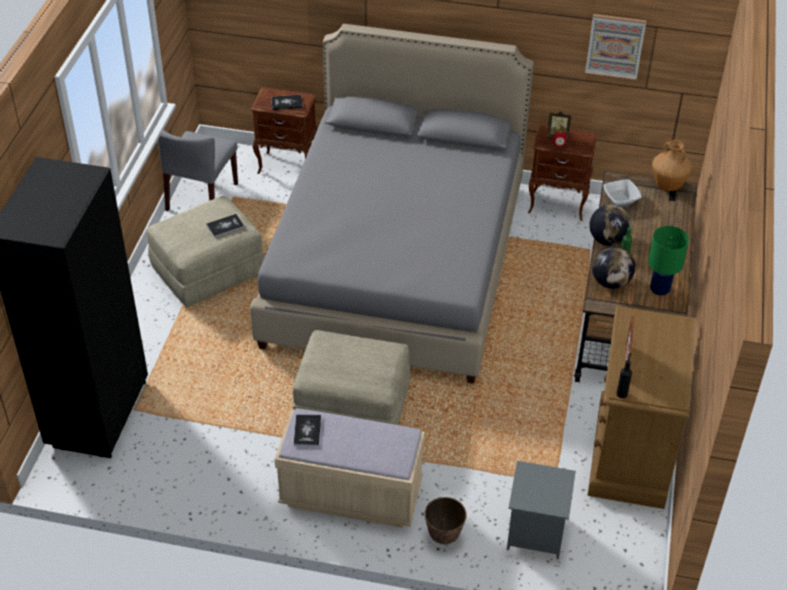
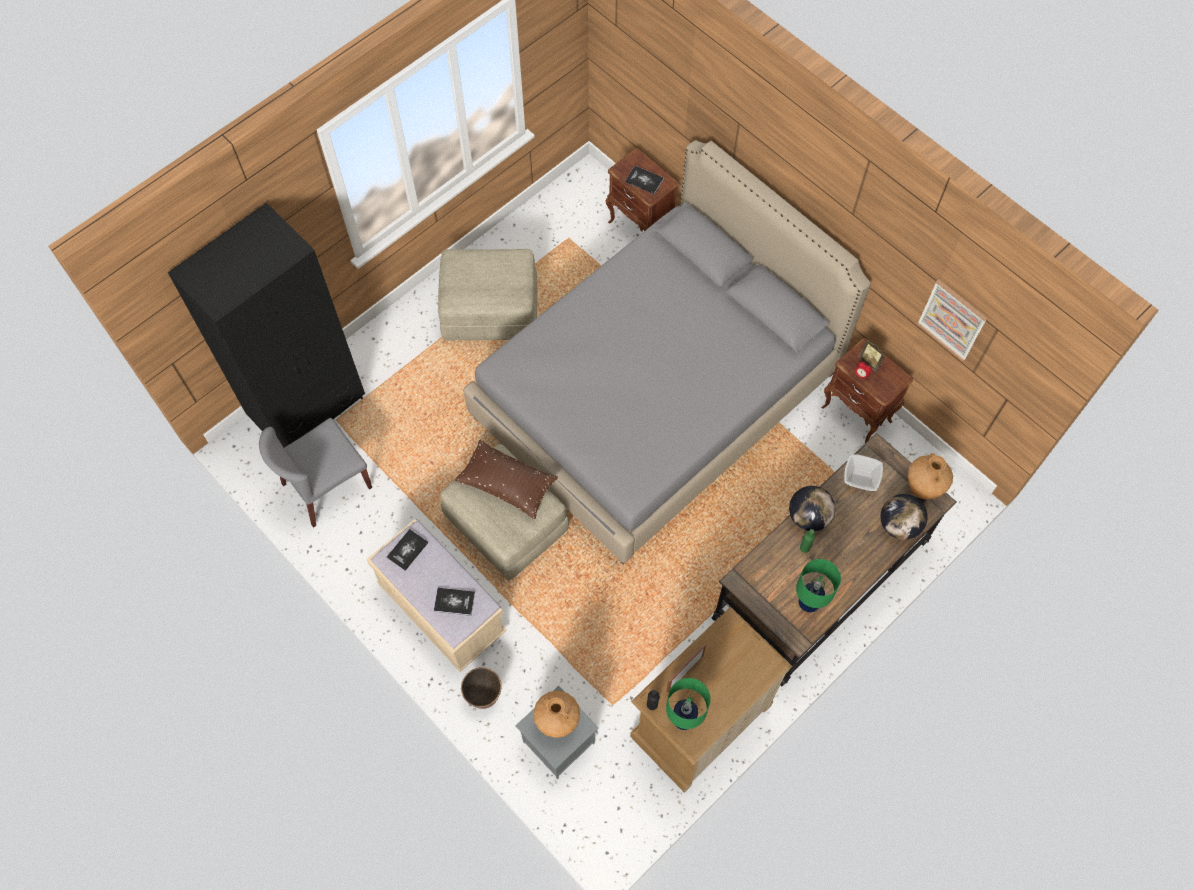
camera: 35 degrees right, 20 degrees up
grey chair [157,129,238,211] -> grey chair moved to [259,418,372,528]
book [206,214,245,238] -> book moved to [434,588,475,616]
globe [592,246,635,289] -> globe moved to [880,494,928,540]
none -> brown pillow [455,440,558,519]
none -> brown vase [533,691,580,738]
none -> green table lamp [666,678,711,730]

